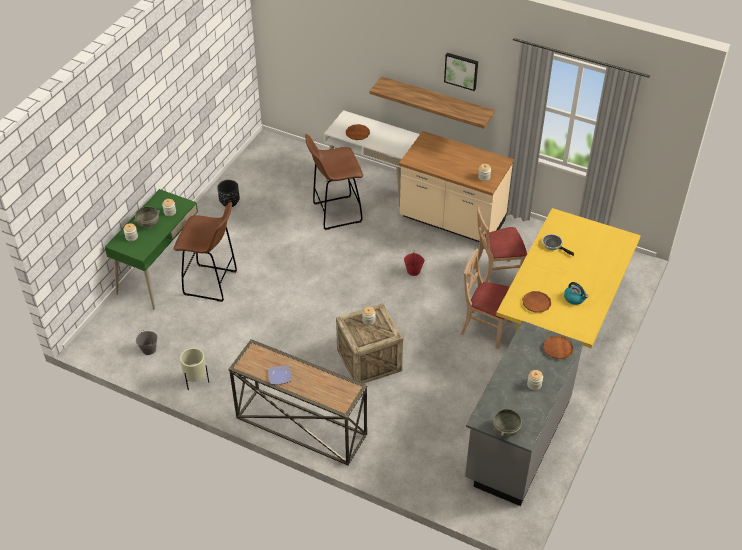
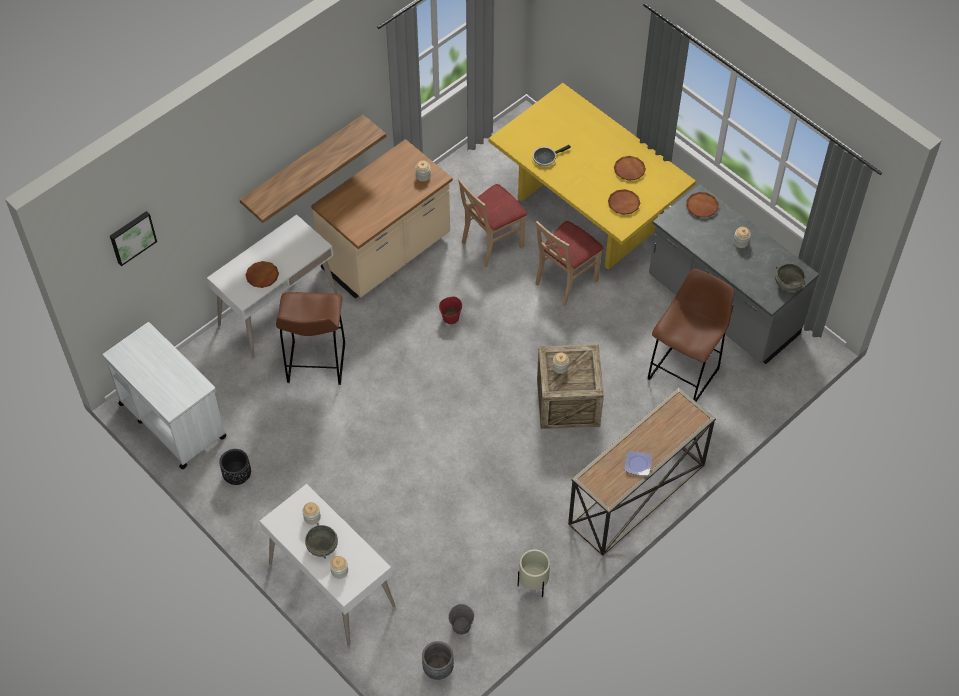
camera: 70 degrees left, 10 degrees up
green desk [105,189,198,309] -> white desk [260,484,395,646]
brown stool [173,202,237,302] -> brown stool moved to [647,269,734,402]
picture [444,53,478,91] -> picture moved to [110,211,157,266]
beige chair [473,205,527,282] -> beige chair turned 45 degrees clockwise [458,178,527,267]
kettle [564,282,588,305] -> brown plate [614,156,646,181]
none -> white cart [103,322,227,469]
none -> grey planter [422,641,454,680]

